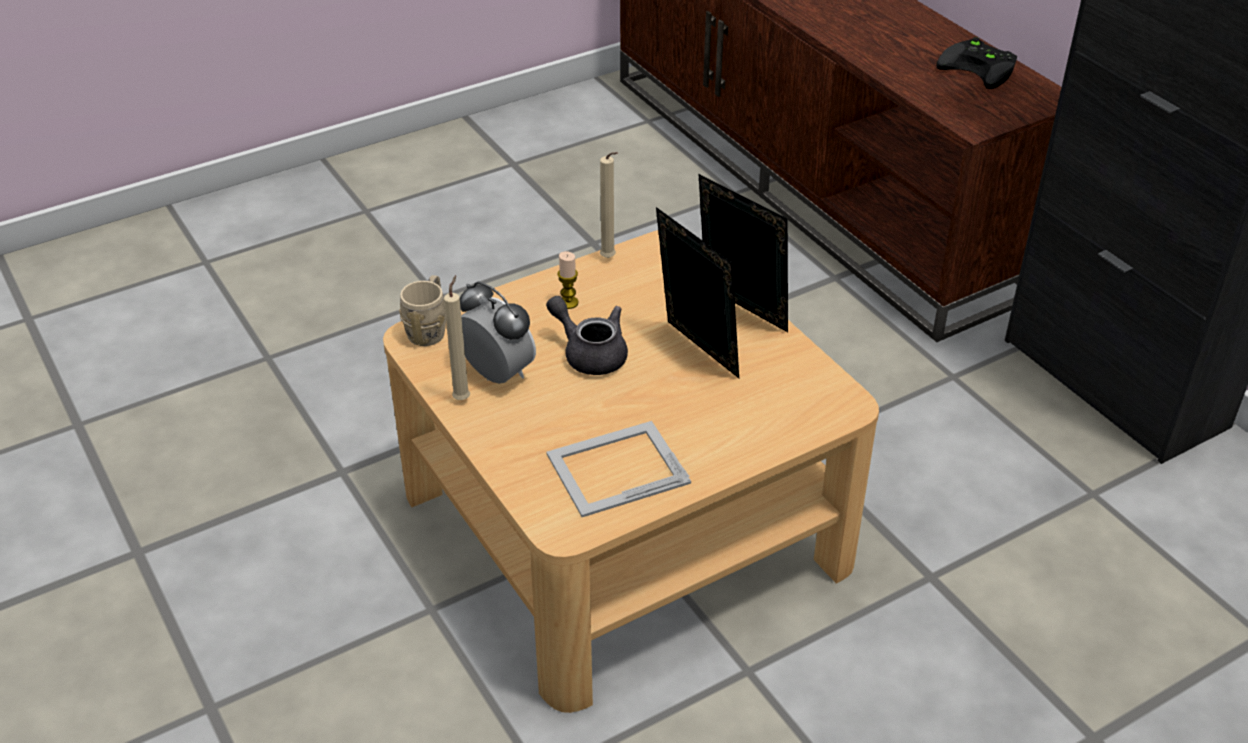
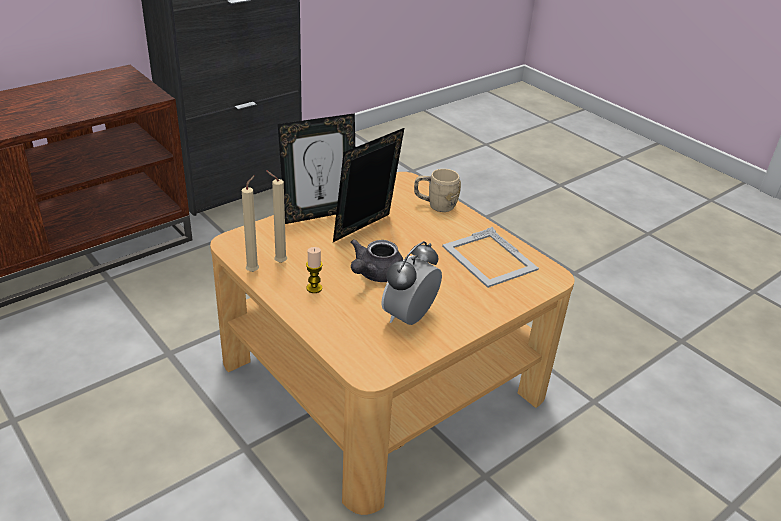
camera: 100 degrees left, 5 degrees down
beige mug [399,275,446,346] -> beige mug moved to [414,169,461,212]
beige candle [444,275,470,400] -> beige candle moved to [266,170,287,263]
picture frame [699,174,788,332] -> picture frame turned 150 degrees counterclockwise [278,113,355,224]
black game controller [936,37,1017,89] -> none

